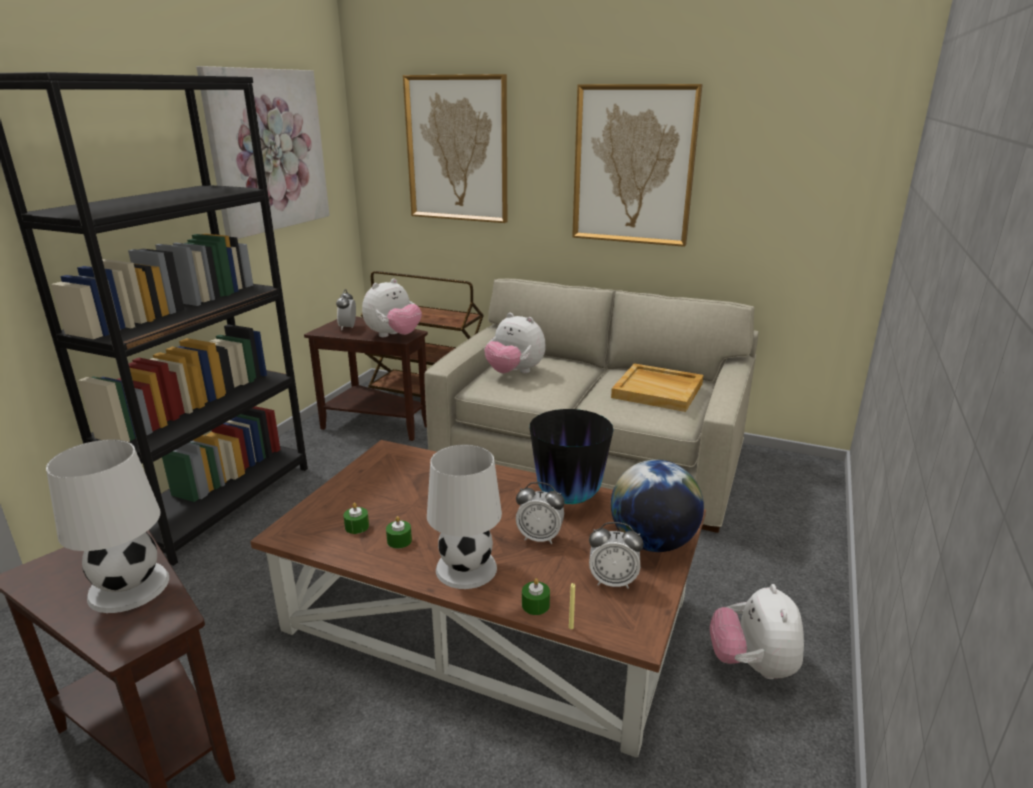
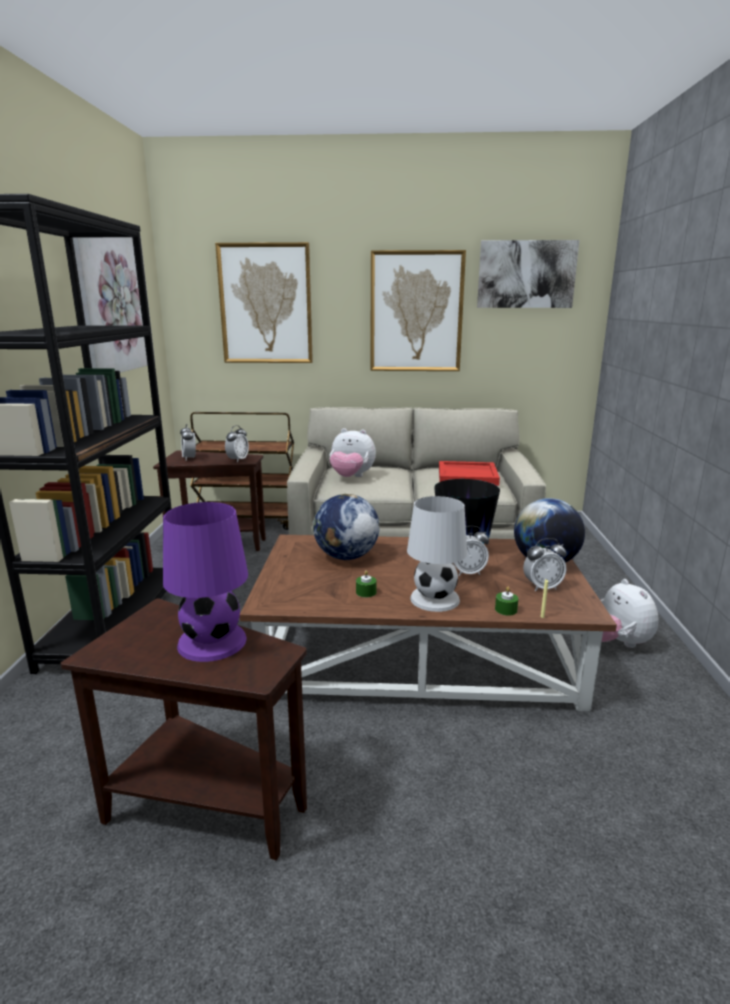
camera: 20 degrees left, 5 degrees down
white table lamp [46,440,169,613] -> purple table lamp [163,502,248,662]
green candle [343,503,369,534] -> none
plush toy [362,278,422,337] -> alarm clock [225,425,249,462]
beige tray [611,363,704,412] -> red tray [439,461,500,486]
none -> globe [312,494,380,560]
none -> picture [477,240,580,308]

